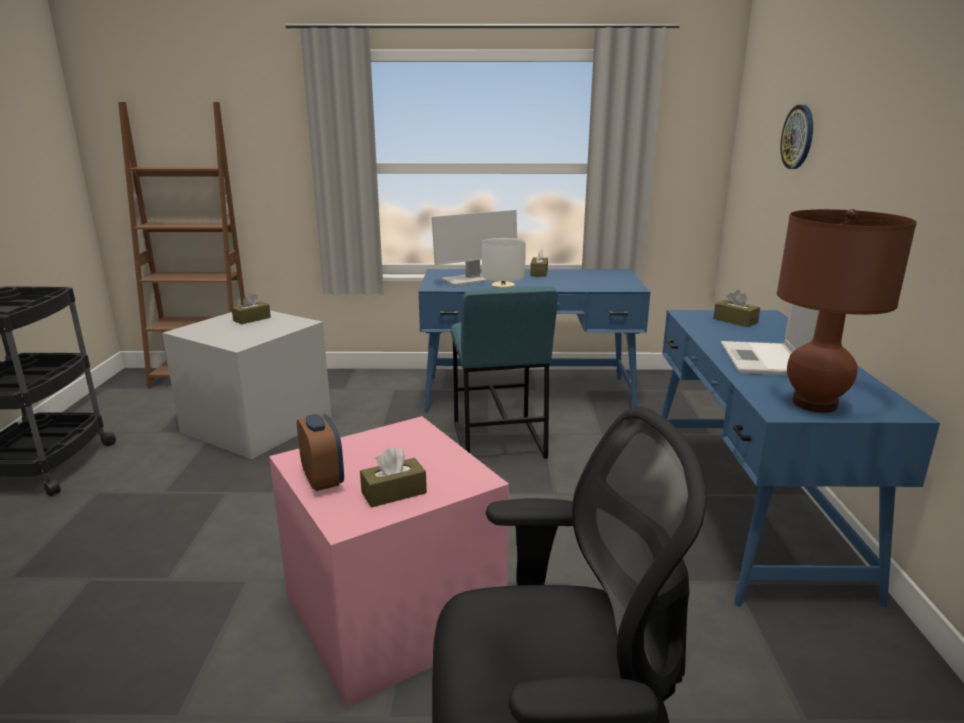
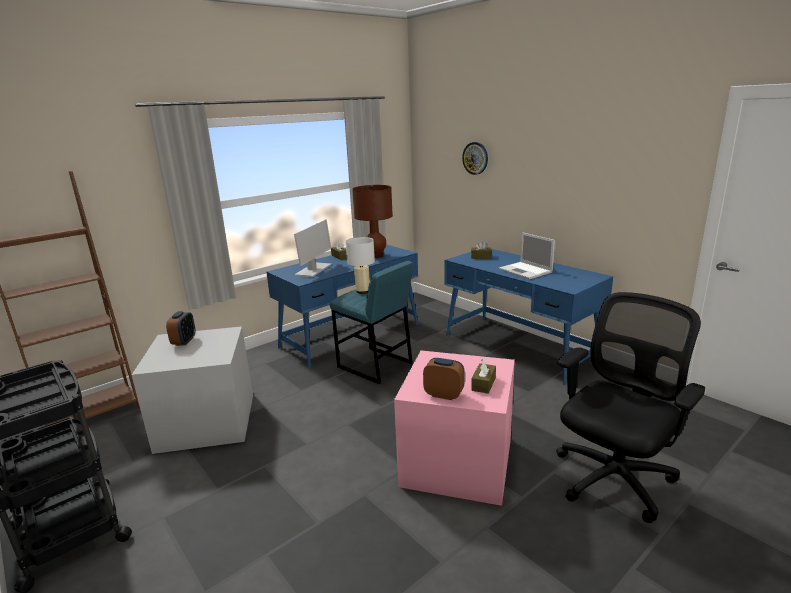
camera: 40 degrees left, 0 degrees up
brown tissue box [231,293,271,324] -> alarm clock [166,311,195,346]
brown table lamp [777,209,917,413] -> brown table lamp moved to [352,185,393,258]

